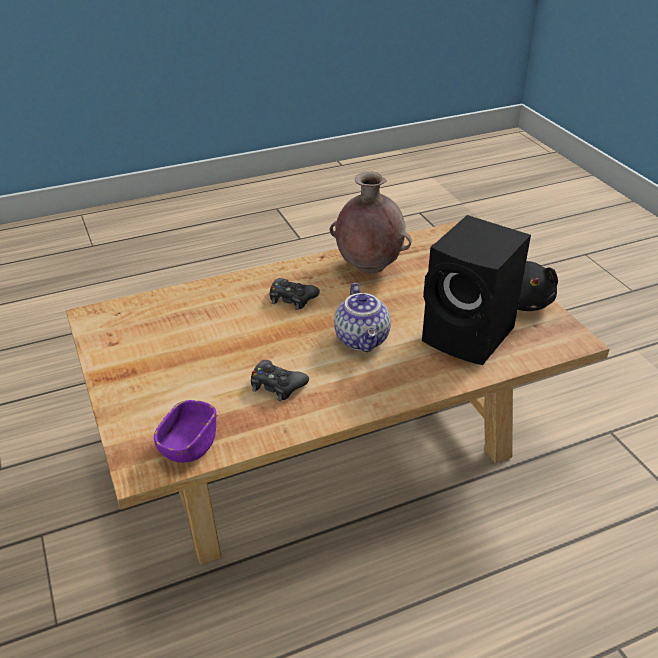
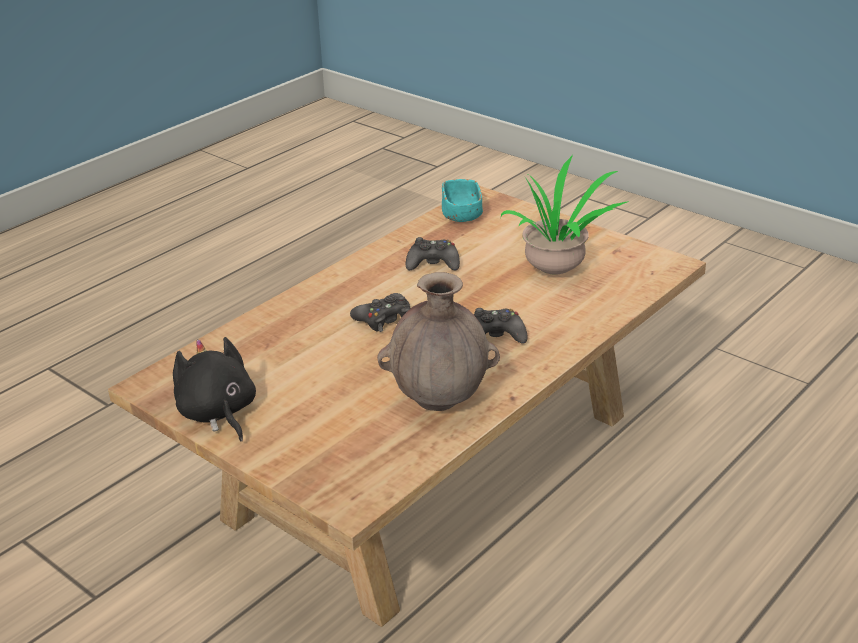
camera: 155 degrees right, 5 degrees down
purple bowl [154,400,216,463] -> turquoise bowl [442,179,483,222]
teapot [334,283,391,352] -> black game controller [350,293,410,332]
black speaker [422,215,531,365] -> none
none -> potted plant [501,155,629,275]

